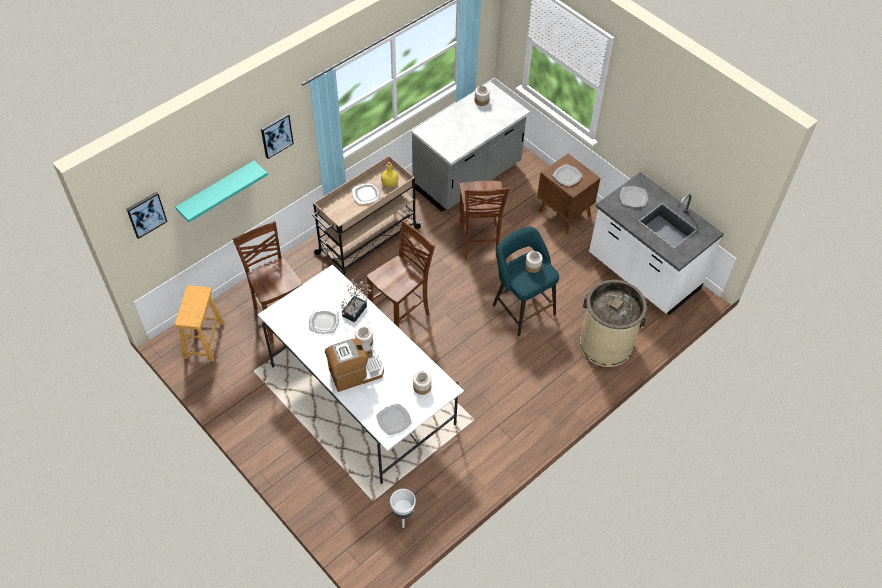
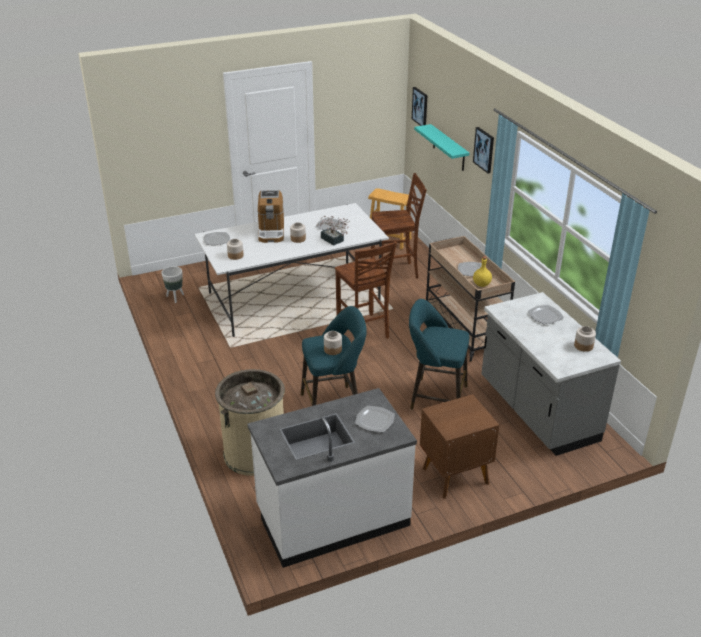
camera: 110 degrees right, 20 degrees down
brown chair [459,181,510,260] -> turquoise stool [409,299,469,410]
plate [553,164,583,186] -> plate moved to [528,305,564,324]

